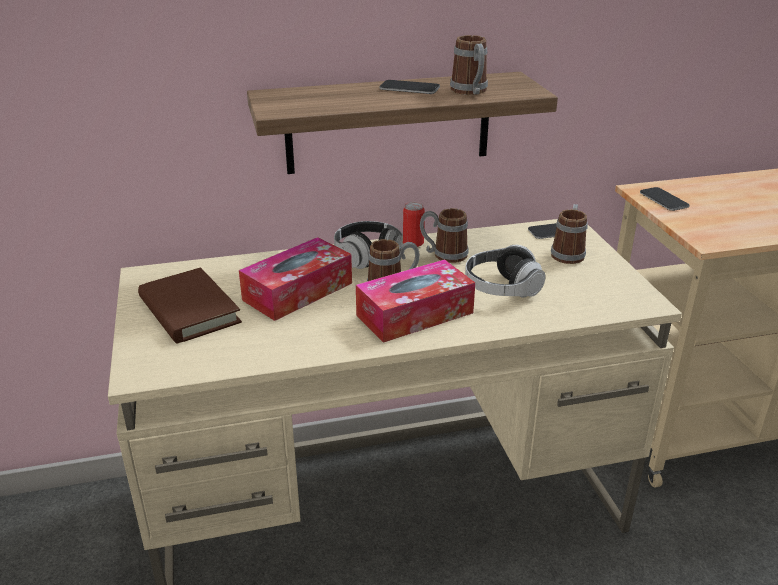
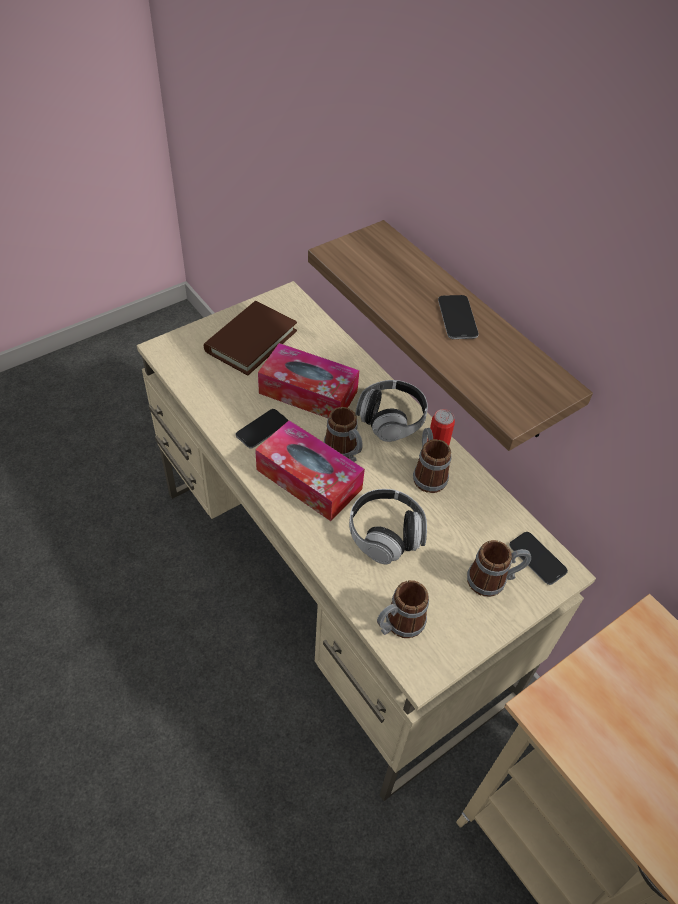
camera: 65 degrees right, 20 degrees up
mug [450,35,488,95] -> mug moved to [377,580,429,638]
phone [640,187,690,211] -> phone moved to [235,409,288,448]

